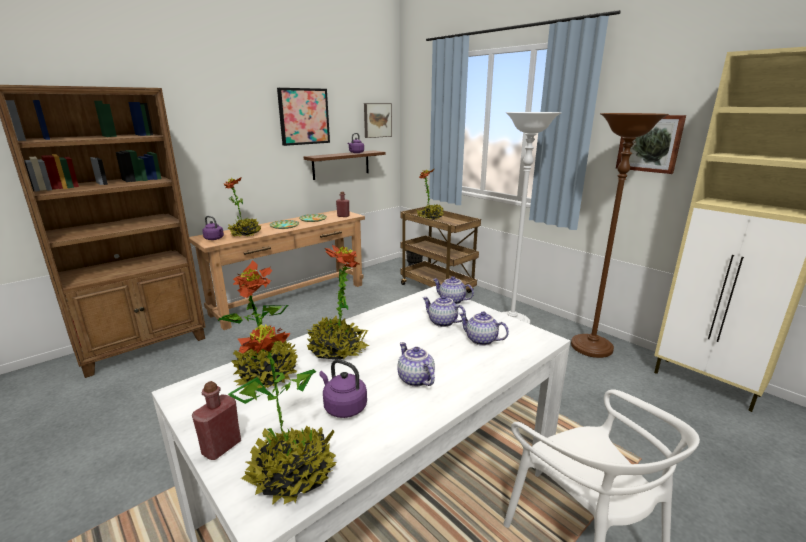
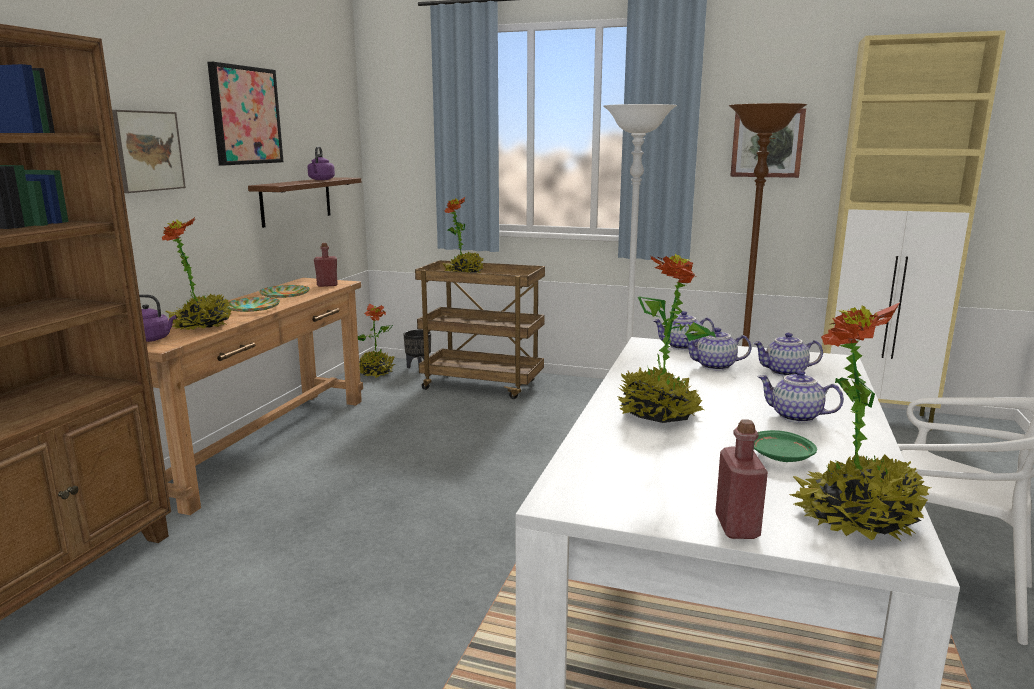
camera: 30 degrees left, 5 degrees down
potted plant [218,260,297,388] -> potted plant moved to [358,304,395,378]
purple kettle [319,359,367,418] -> green plate [754,430,817,462]
picture [364,103,392,138] -> picture moved to [112,110,186,193]

